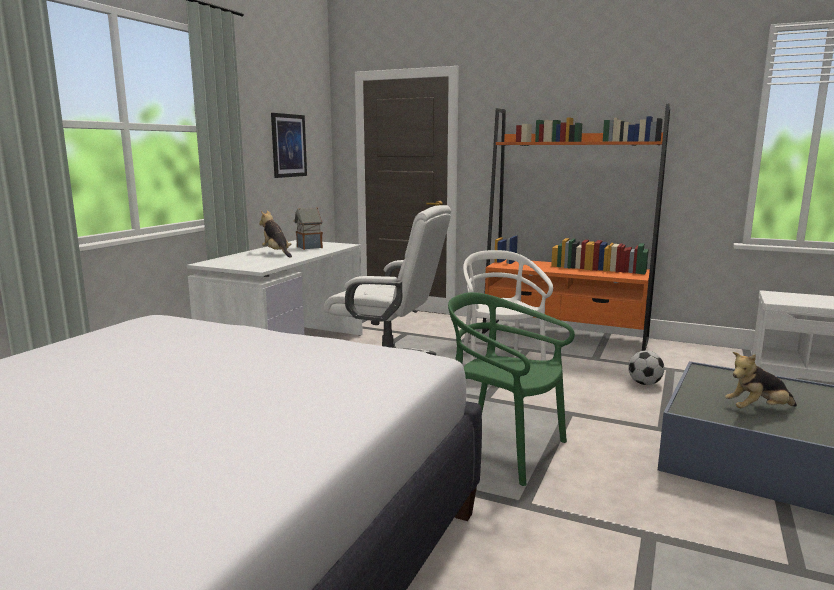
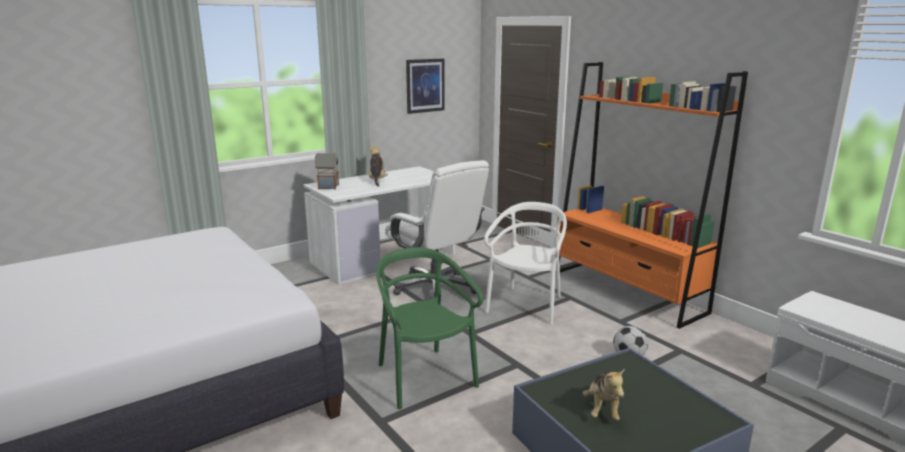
camera: 30 degrees right, 5 degrees up
toy house [294,207,323,250] -> toy house moved to [315,153,339,189]
plush toy [725,352,797,408] -> plush toy turned 105 degrees counterclockwise [583,368,625,421]

